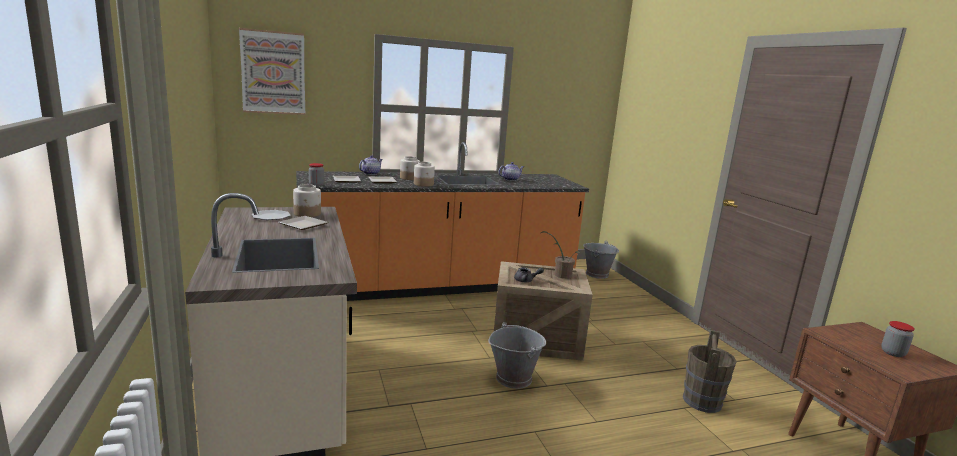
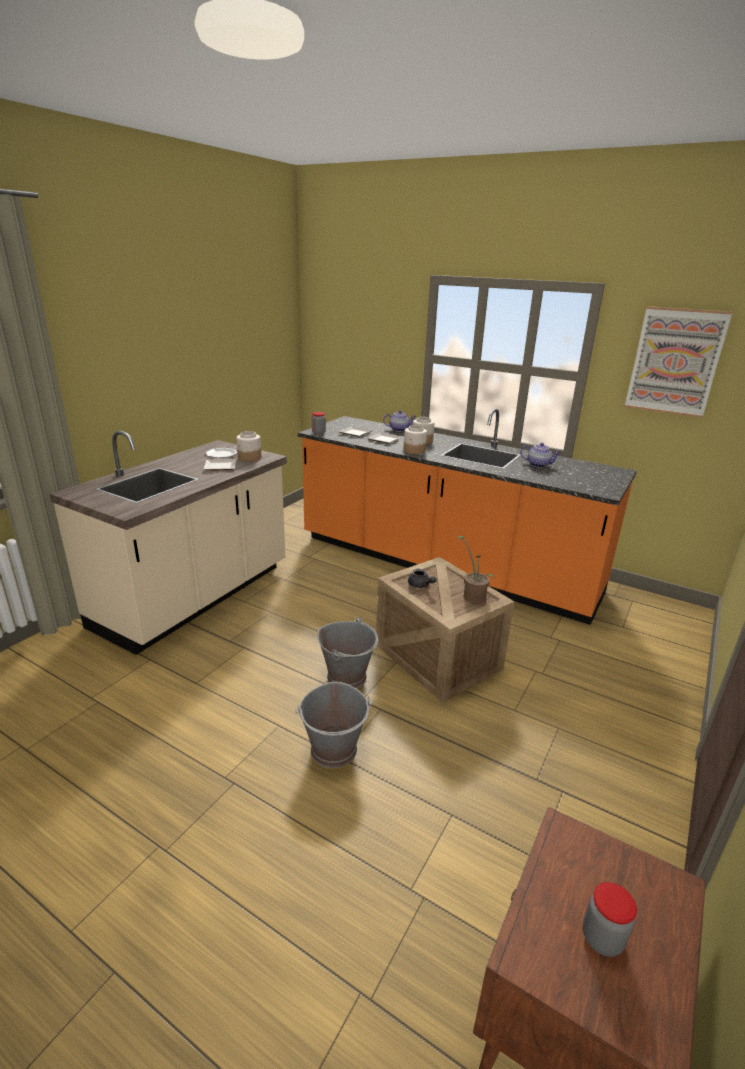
camera: 50 degrees right, 10 degrees up
picture [239,28,305,115] -> picture moved to [625,306,732,418]
grey bucket [583,241,619,279] -> grey bucket moved to [295,682,372,768]
brown bucket [683,330,737,413] -> none

